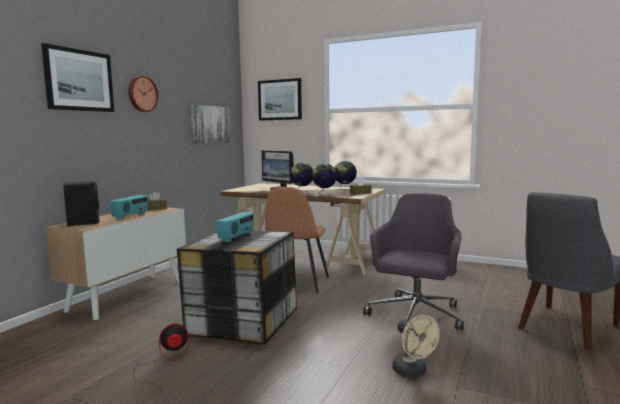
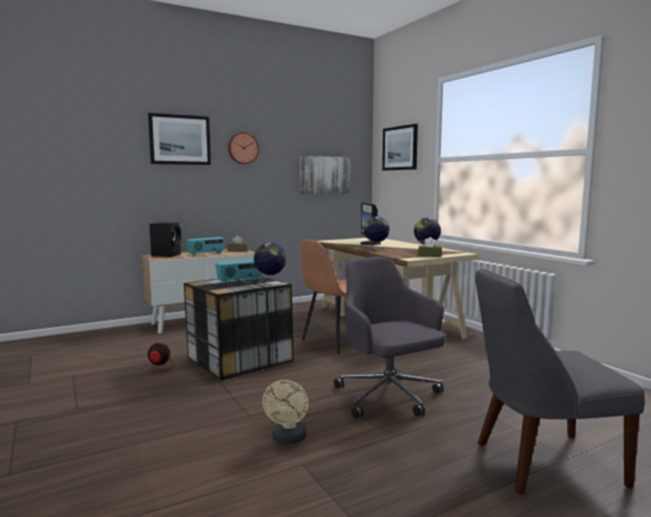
camera: 35 degrees right, 0 degrees up
globe [312,163,337,196] -> globe moved to [254,243,286,285]
grey office chair [363,193,464,330] -> grey office chair turned 90 degrees counterclockwise [334,257,446,418]

